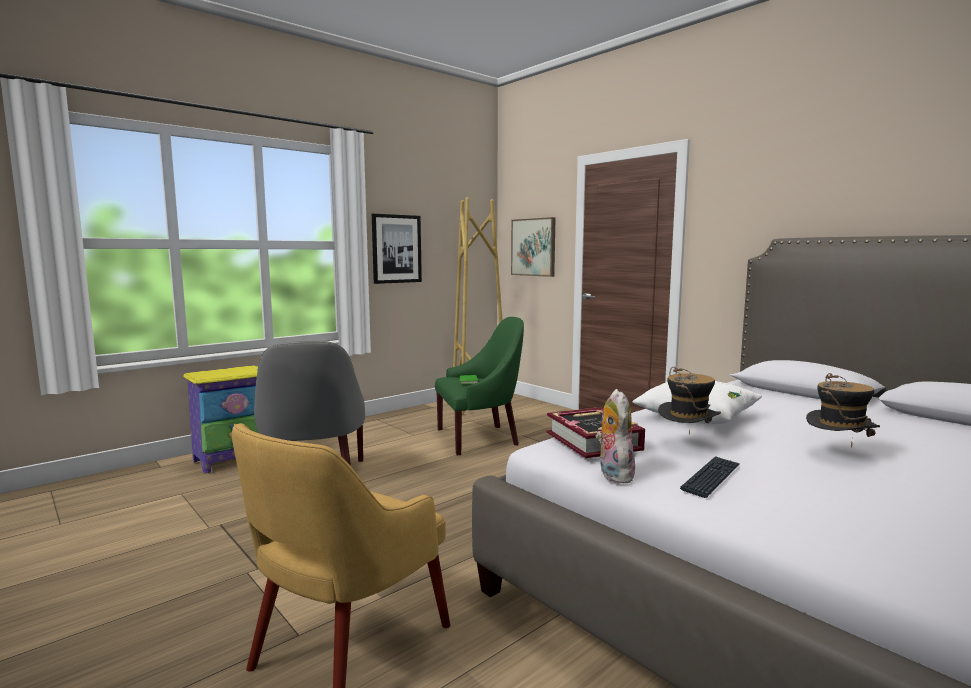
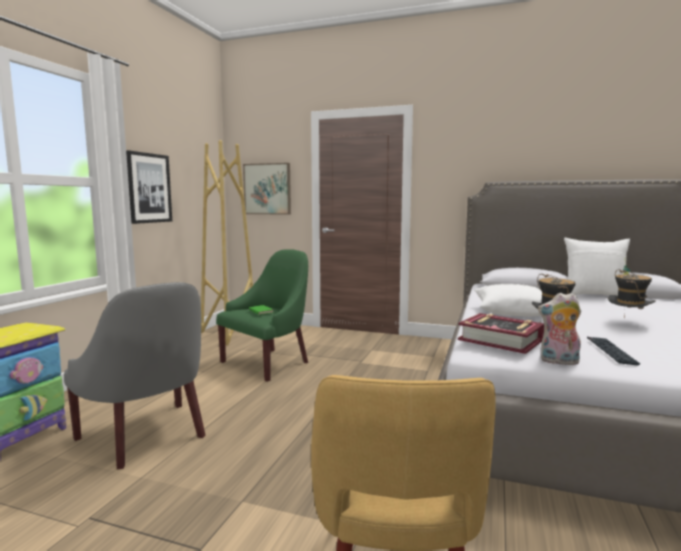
camera: 30 degrees left, 0 degrees up
plush toy [596,389,635,484] -> plush toy turned 45 degrees counterclockwise [538,293,581,365]
none -> white pillow [564,238,631,296]

